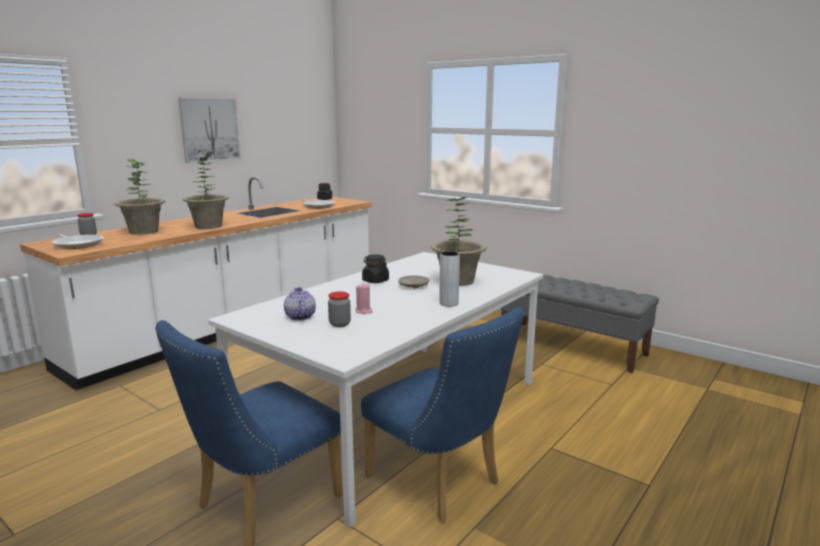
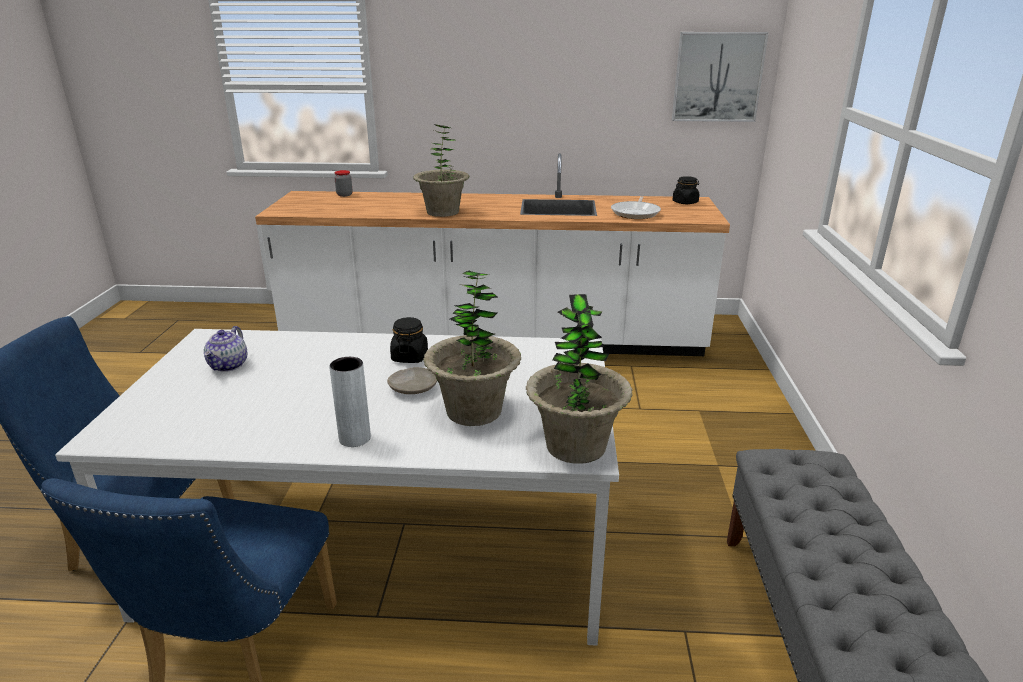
camera: 55 degrees right, 10 degrees up
frying pan [52,234,104,249] -> none
potted plant [114,159,165,235] -> potted plant moved to [526,294,633,464]
picture [178,98,241,163] -> picture moved to [672,32,769,122]
teapot [284,287,316,320] -> teapot turned 150 degrees clockwise [204,326,247,372]
jar [328,291,351,327] -> none
pink candle [355,284,373,314] -> none

